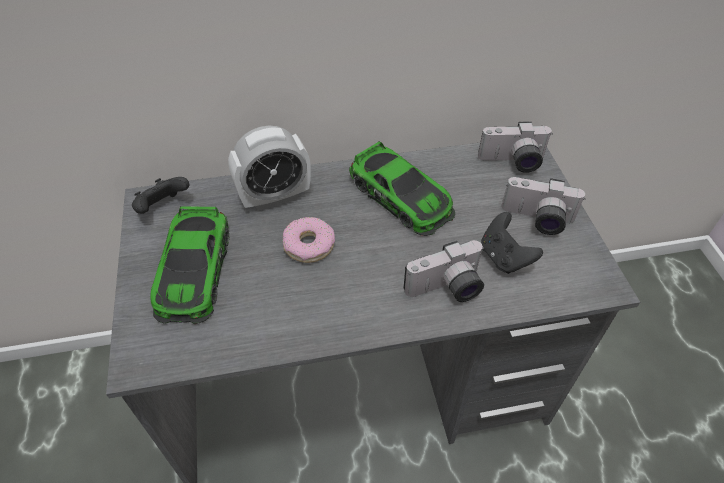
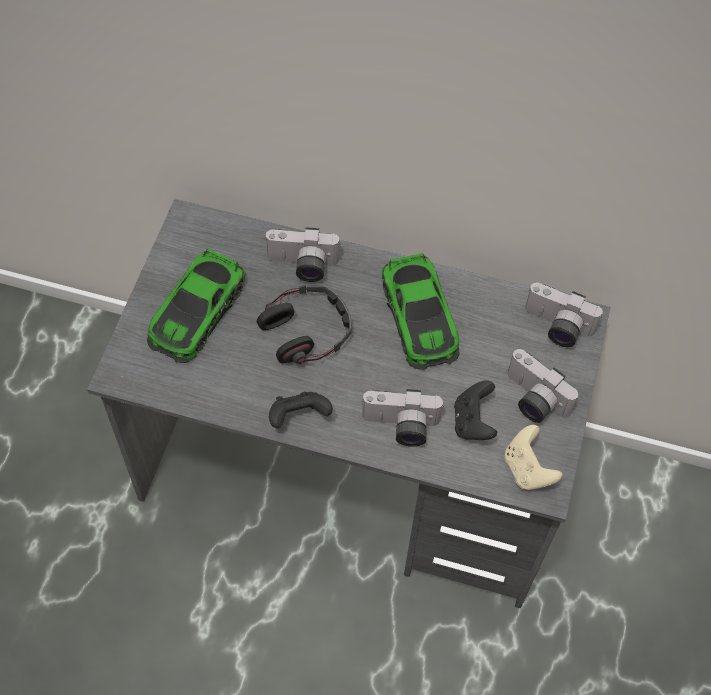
camera: 25 degrees right, 10 degrees up
black game controller [132,177,189,214] -> black game controller moved to [269,392,333,428]
alarm clock [228,126,311,211] -> camera [264,227,341,282]
donut [283,217,335,263] -> headphones [257,285,352,364]
none -> beige game controller [505,425,562,490]

